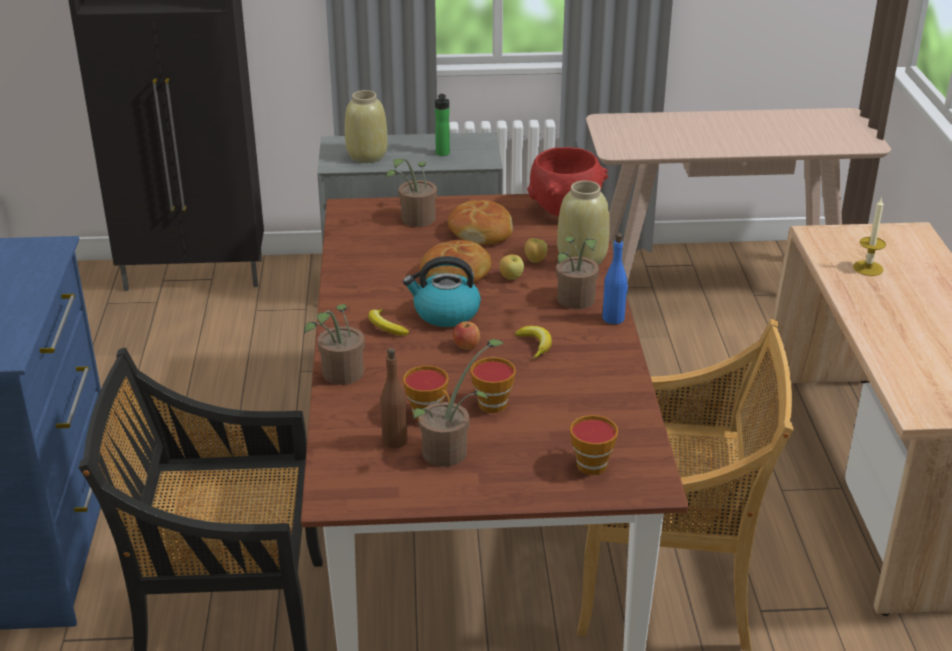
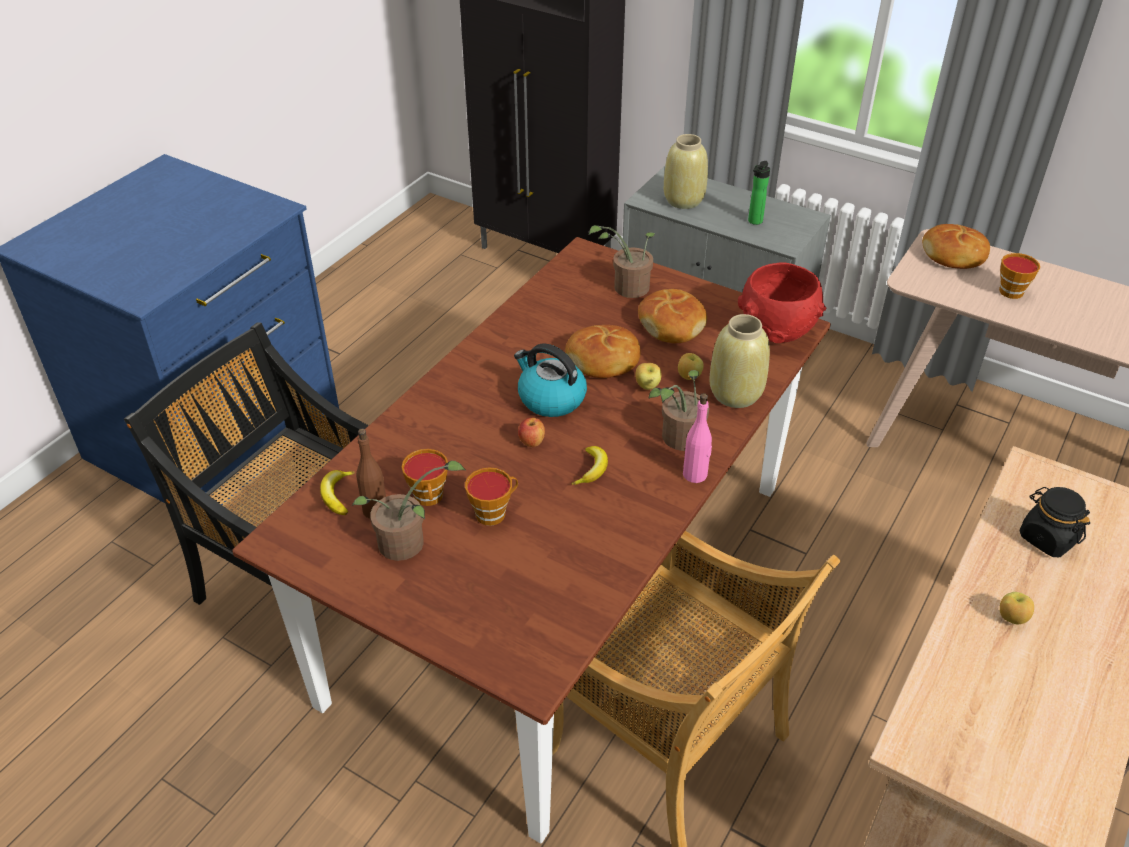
camera: 35 degrees right, 10 degrees up
potted plant [304,304,365,384] -> none
banana [368,309,409,335] -> banana moved to [320,470,355,515]
cup [570,415,618,475] -> cup moved to [999,253,1040,299]
blue bottle [602,233,628,324] -> pink bottle [683,393,712,483]
candle [853,197,886,276] -> black jar [1020,487,1090,557]
none -> bread [922,224,990,269]
none -> apple [1000,592,1034,624]

